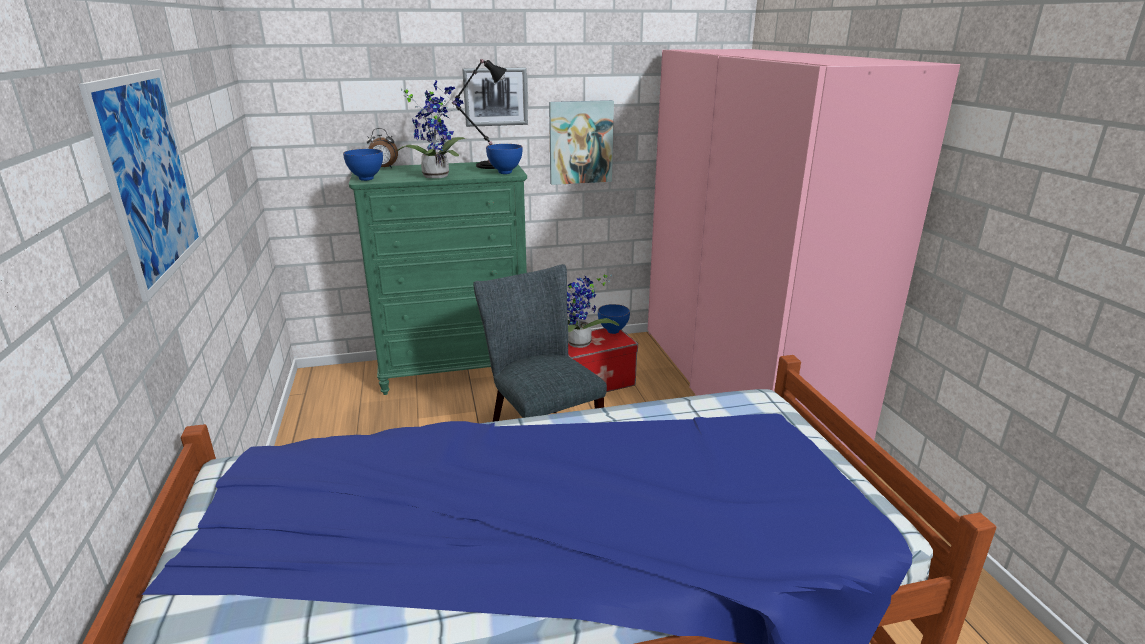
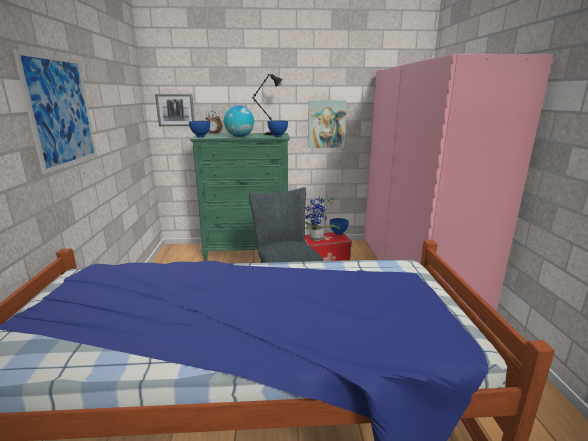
camera: 10 degrees right, 5 degrees down
potted plant [397,81,466,178] -> globe [224,105,254,137]
picture [462,68,528,127] -> picture moved to [155,94,195,126]

